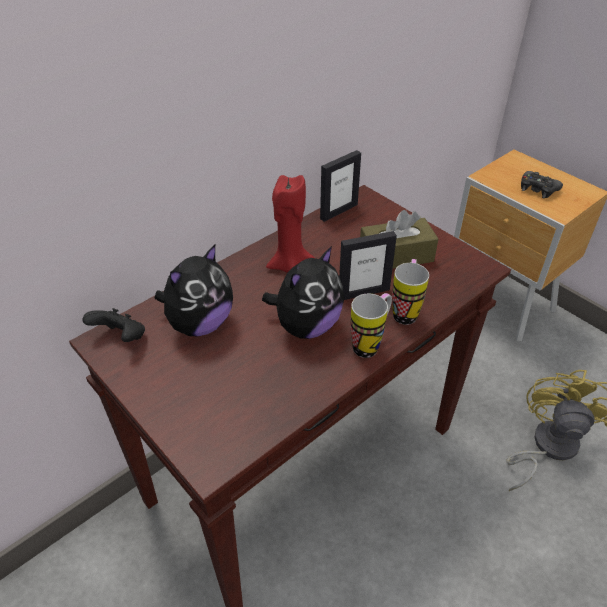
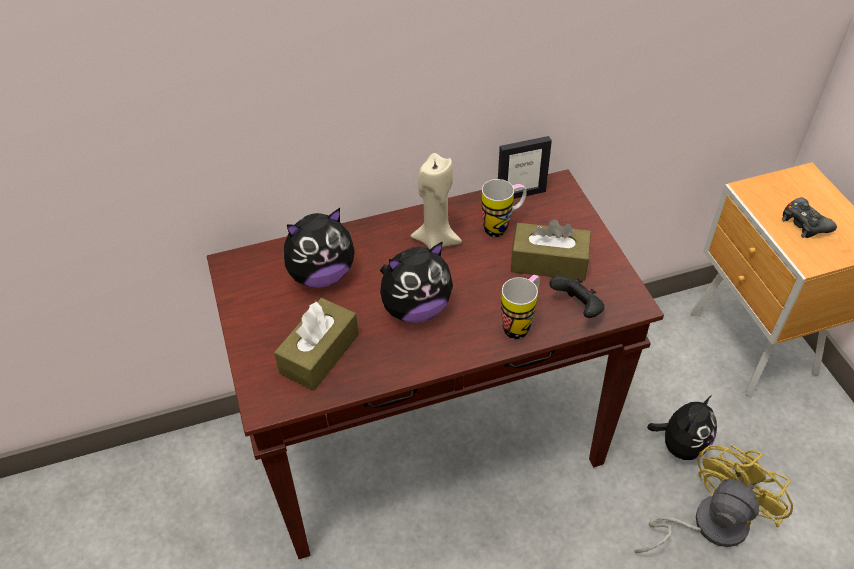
camera: 25 degrees right, 5 degrees up
black game controller [82,308,145,342] -> black game controller moved to [549,276,605,318]
red candle [266,175,314,273] -> beige candle [411,153,462,249]
picture frame [339,231,397,300] -> none
mug [350,293,392,358] -> mug moved to [482,179,527,237]
none -> brown tissue box [274,298,359,391]
none -> plush toy [647,395,717,460]

